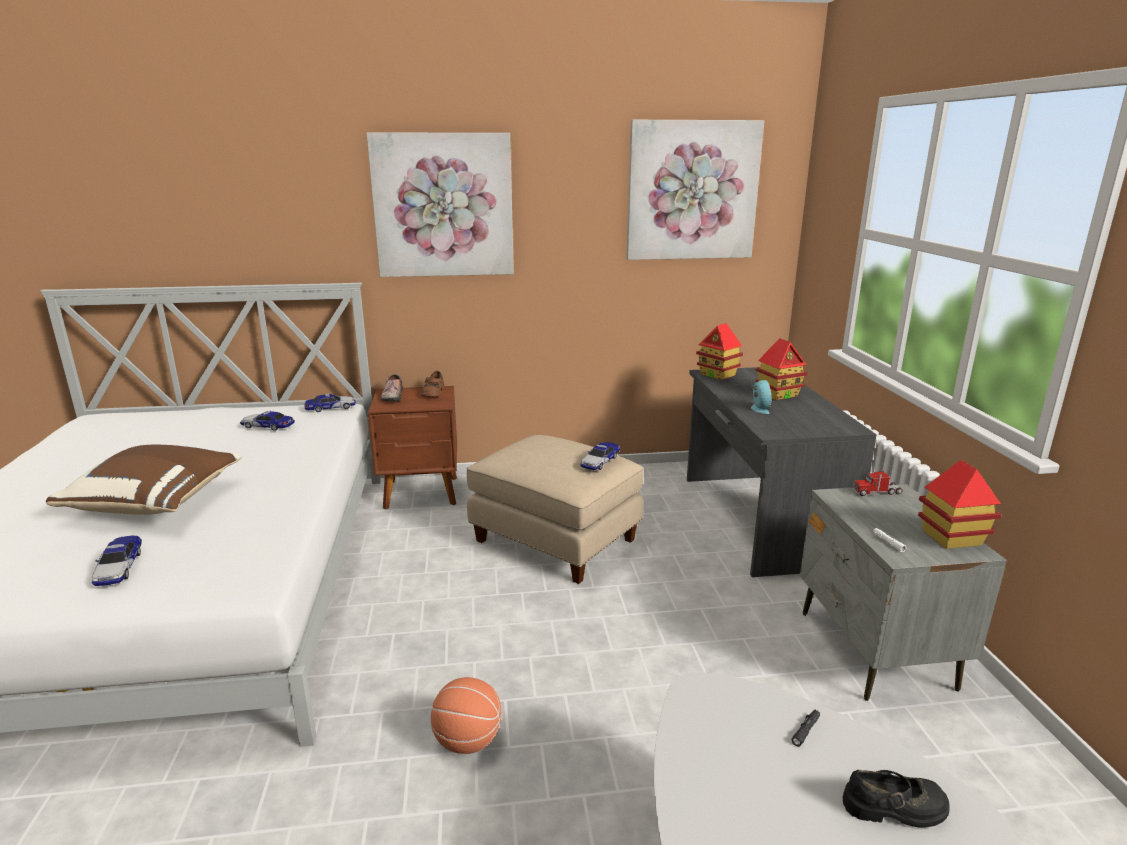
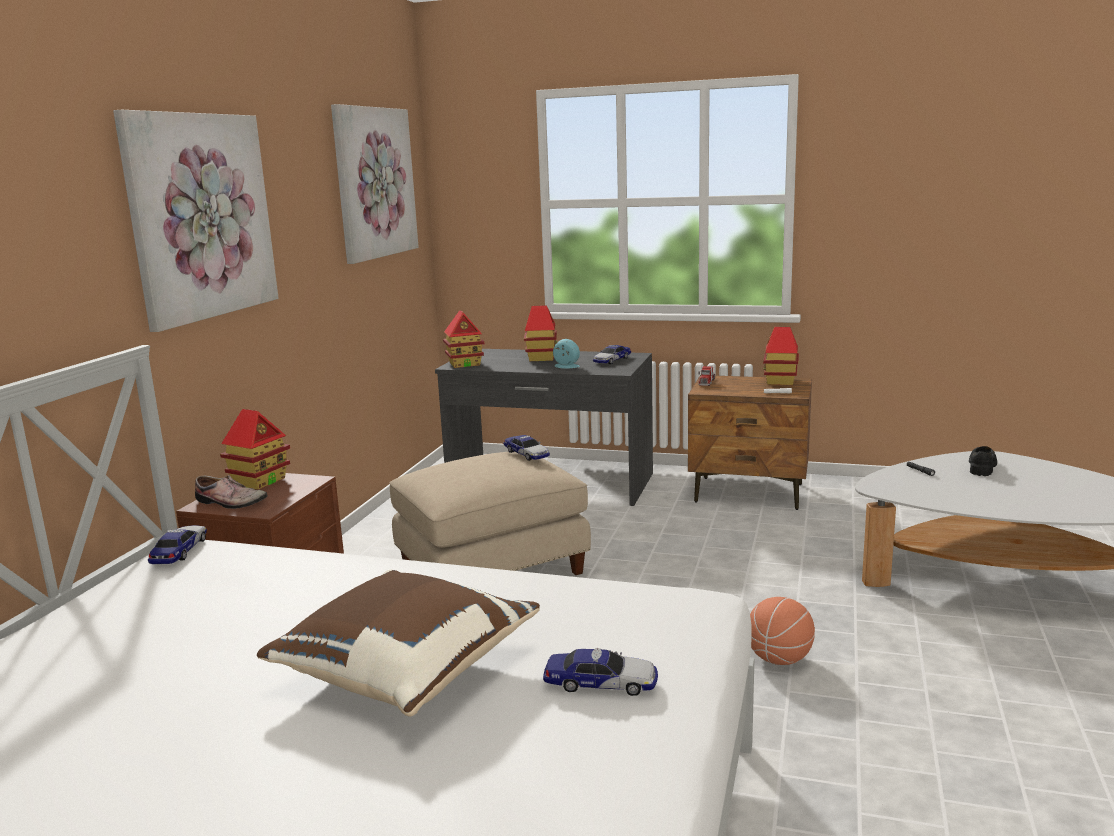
camera: 65 degrees left, 5 degrees down
toy car [240,411,295,431] -> toy car moved to [593,345,631,364]
brown shoe [420,371,445,397] -> toy house [220,409,290,490]
grey nightstand [800,484,1007,701] -> brown nightstand [688,375,812,510]

